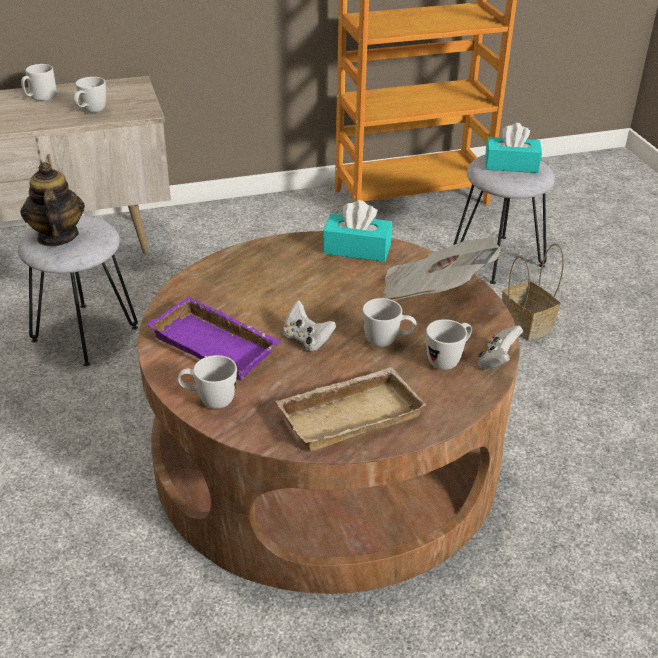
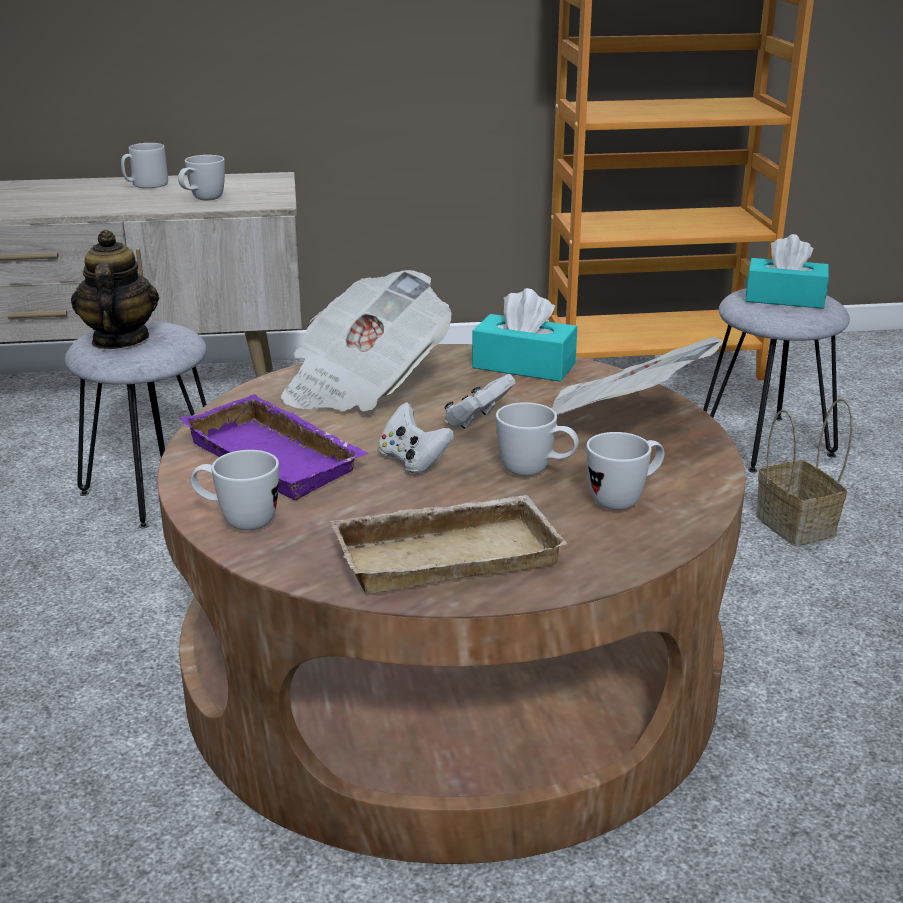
camera: 10 degrees right, 10 degrees down
white game controller [478,325,523,370] -> white game controller moved to [445,374,515,429]
none -> newspaper [281,270,451,411]

